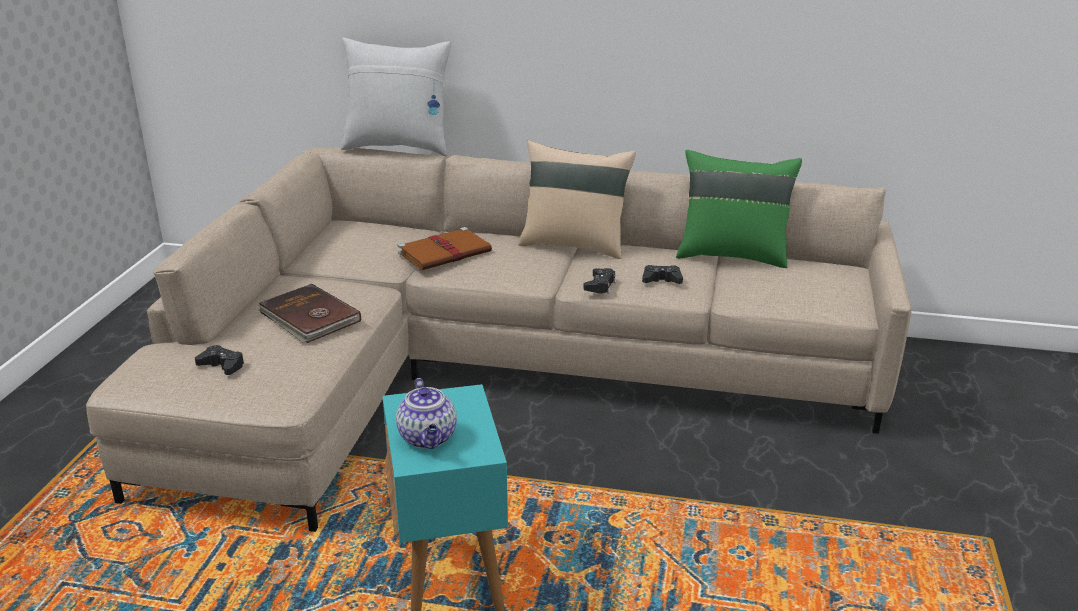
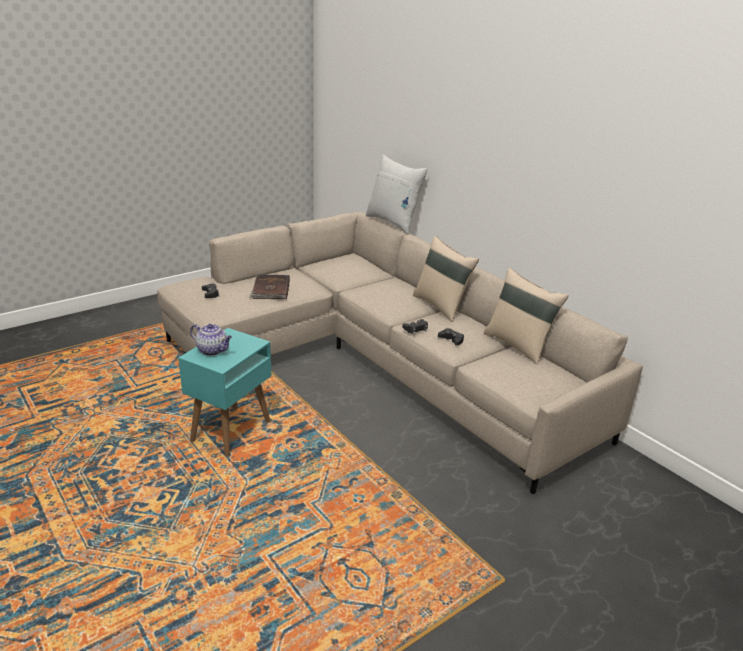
camera: 40 degrees right, 0 degrees up
teapot [396,378,457,449] -> teapot turned 90 degrees counterclockwise [190,324,232,356]
brown book [398,227,492,270] -> none
green pillow [676,150,802,268] -> beige pillow [483,267,569,364]

